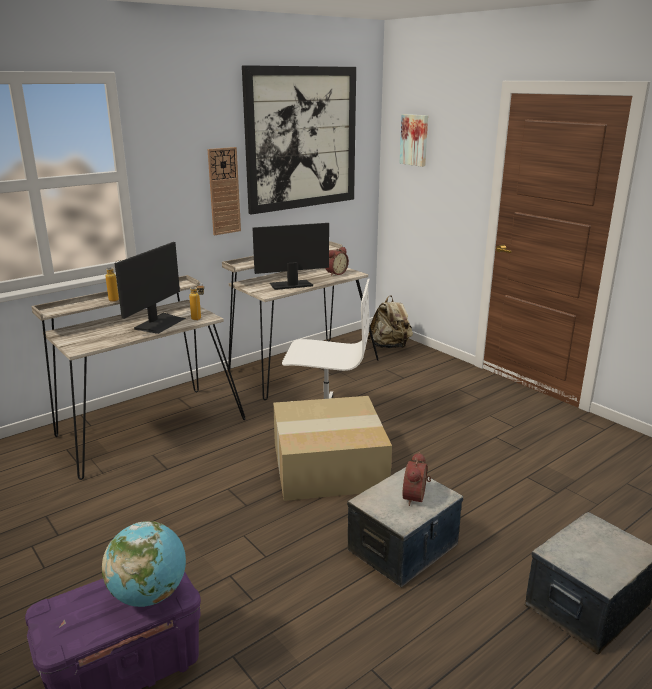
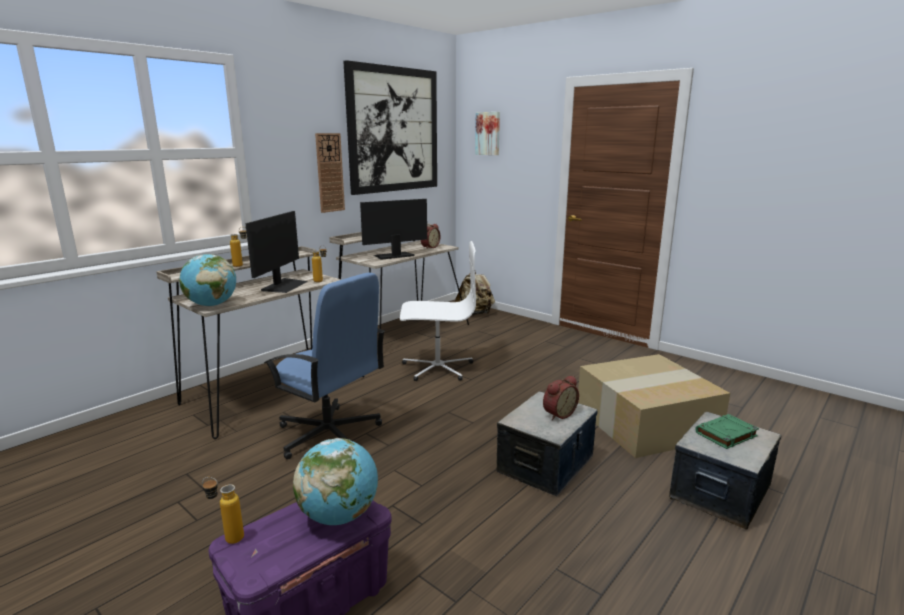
camera: 10 degrees left, 5 degrees down
cardboard box [273,396,392,501] -> cardboard box moved to [578,354,730,458]
alarm clock [403,452,431,506] -> alarm clock turned 135 degrees counterclockwise [543,376,579,420]
none -> globe [179,254,236,306]
none -> bottle [202,477,244,544]
none -> blue office chair [264,272,385,460]
none -> green book [695,414,759,449]

